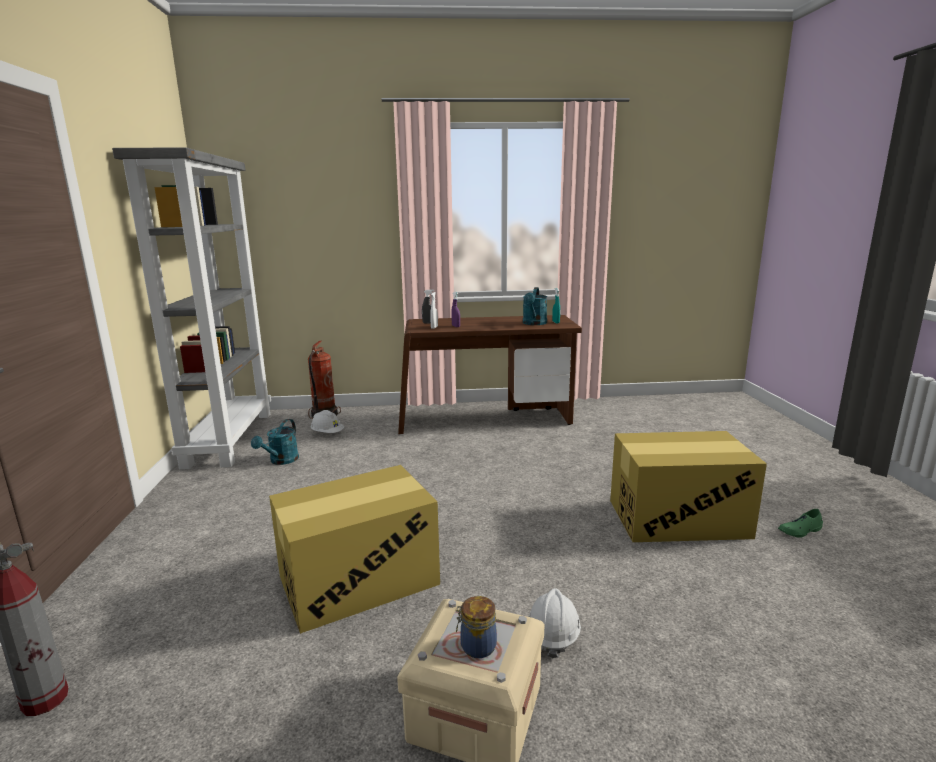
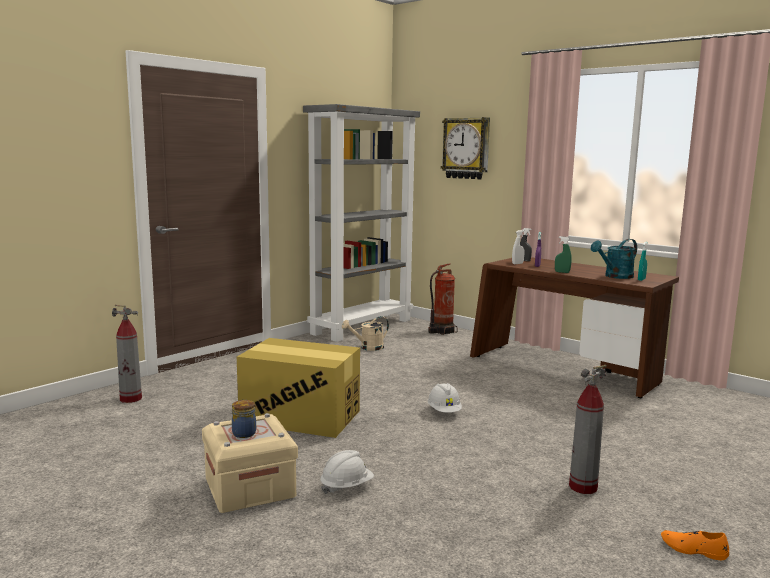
camera: 45 degrees right, 5 degrees down
turquoise watering can [251,419,299,465] -> beige watering can [342,316,389,351]
white hard hat [311,410,344,433] -> white hard hat moved to [428,383,462,413]
cardboard box [610,431,767,542] -> fire extinguisher [569,365,607,494]
green shoe [778,509,823,538] -> orange shoe [661,530,729,560]
none -> wall clock [441,117,490,180]
none -> green spray bottle [555,236,572,273]

